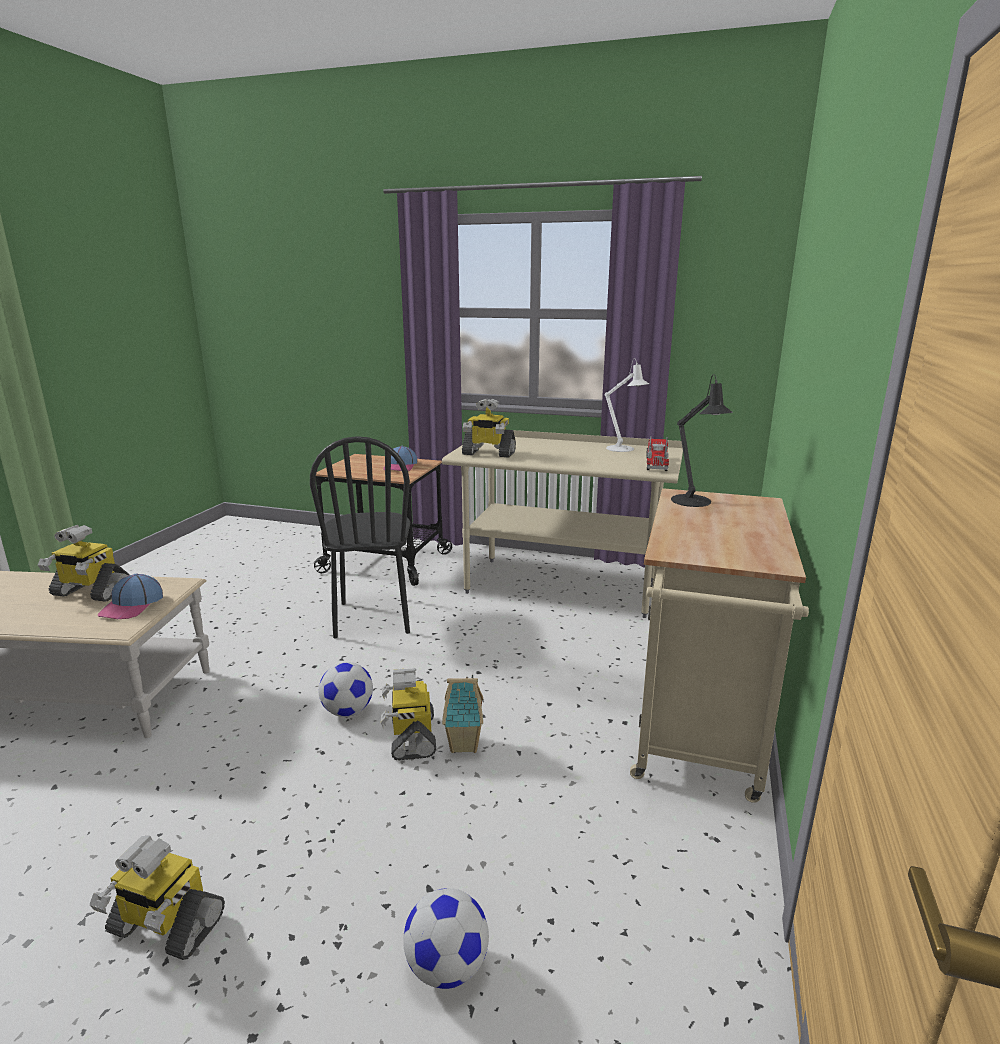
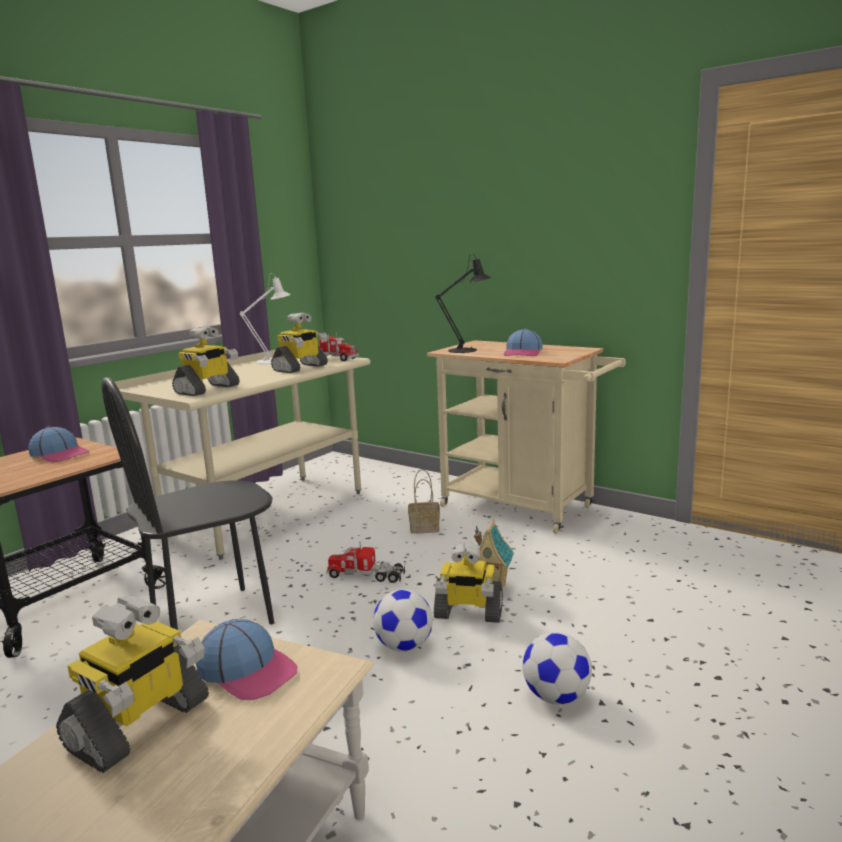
camera: 70 degrees left, 5 degrees down
toy robot [89,836,225,960] -> toy robot moved to [271,313,328,373]
black chair [310,436,410,638] -> black chair turned 135 degrees clockwise [101,377,274,630]
football [403,888,489,989] -> football moved to [522,632,592,705]
none -> toy truck [326,541,405,583]
none -> basket [408,469,440,533]
none -> cap [504,328,543,356]

